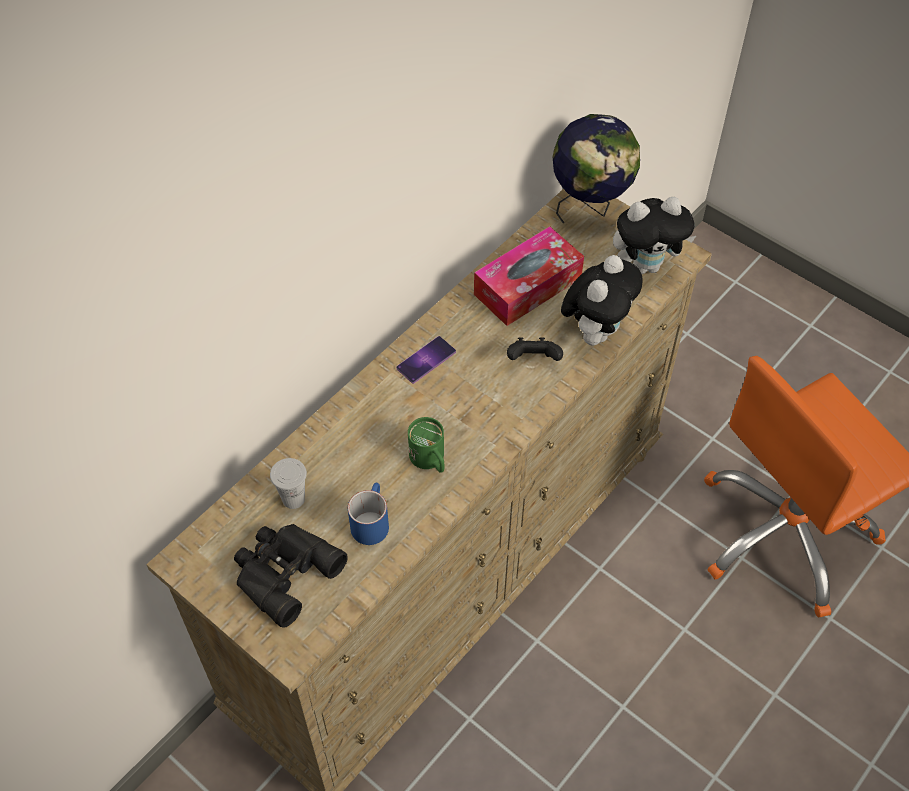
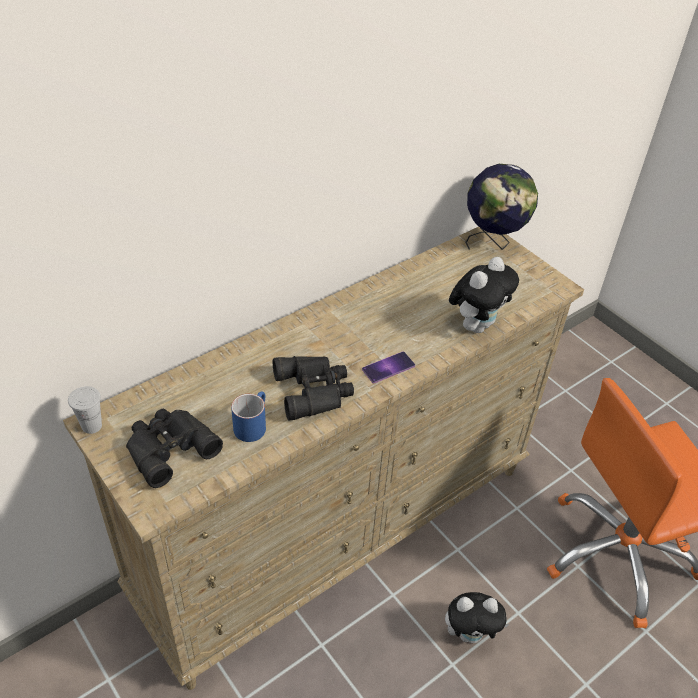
camera: 10 degrees right, 10 degrees down
white cup [270,458,307,509] -> white cup moved to [68,386,102,434]
phone [396,336,456,384] -> phone moved to [362,351,415,384]
green mug [408,417,445,473] -> black binoculars [273,356,354,420]
tissue box [474,226,584,326] -> none
black game controller [507,337,563,361] -> none
plush toy [613,197,696,274] -> plush toy moved to [445,592,510,643]

